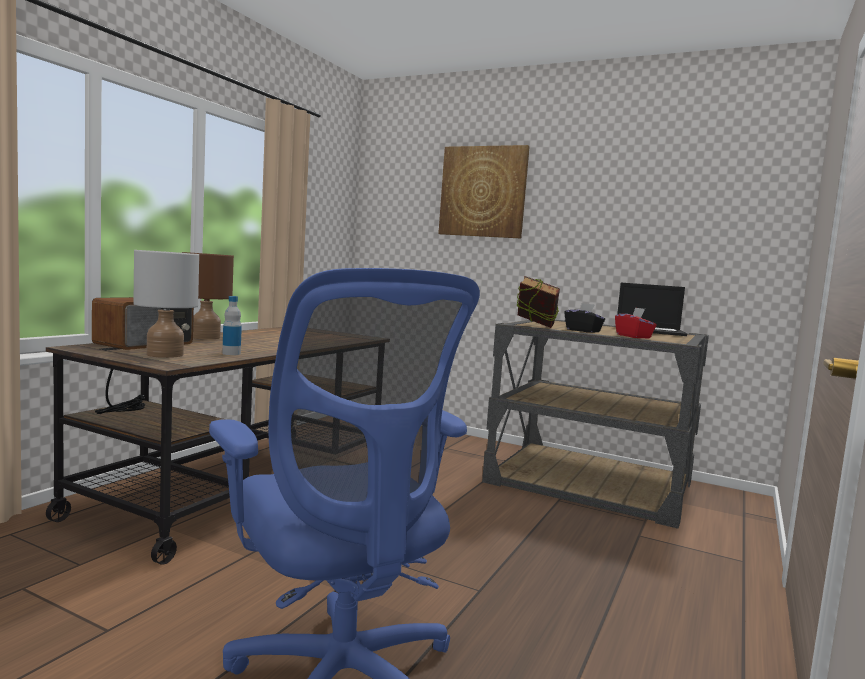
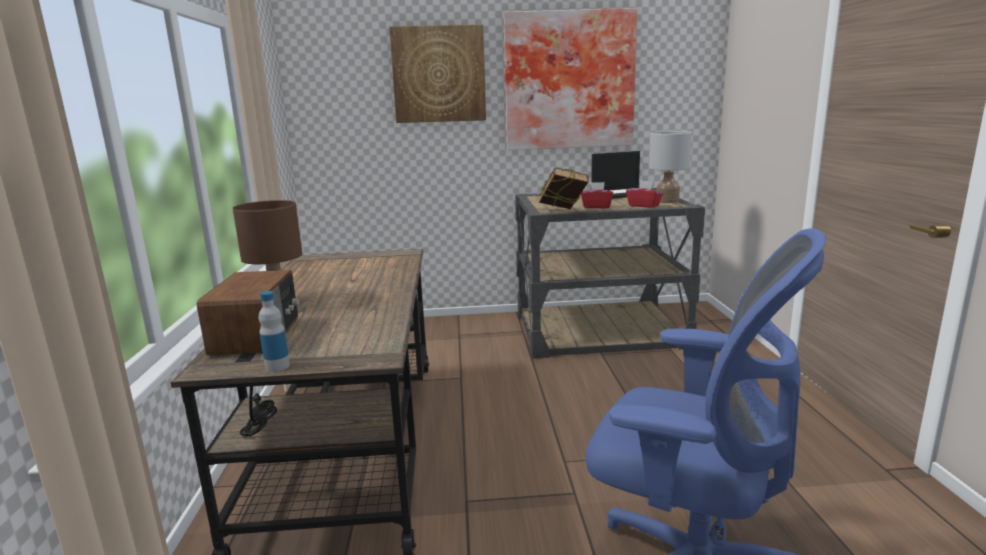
camera: 30 degrees left, 10 degrees up
grey table lamp [133,250,199,358] -> grey table lamp moved to [649,131,692,203]
bottle [222,296,242,355] -> bottle moved to [259,291,290,372]
black tissue box [564,303,605,333] -> red tissue box [581,182,613,208]
none -> picture [503,8,637,150]

